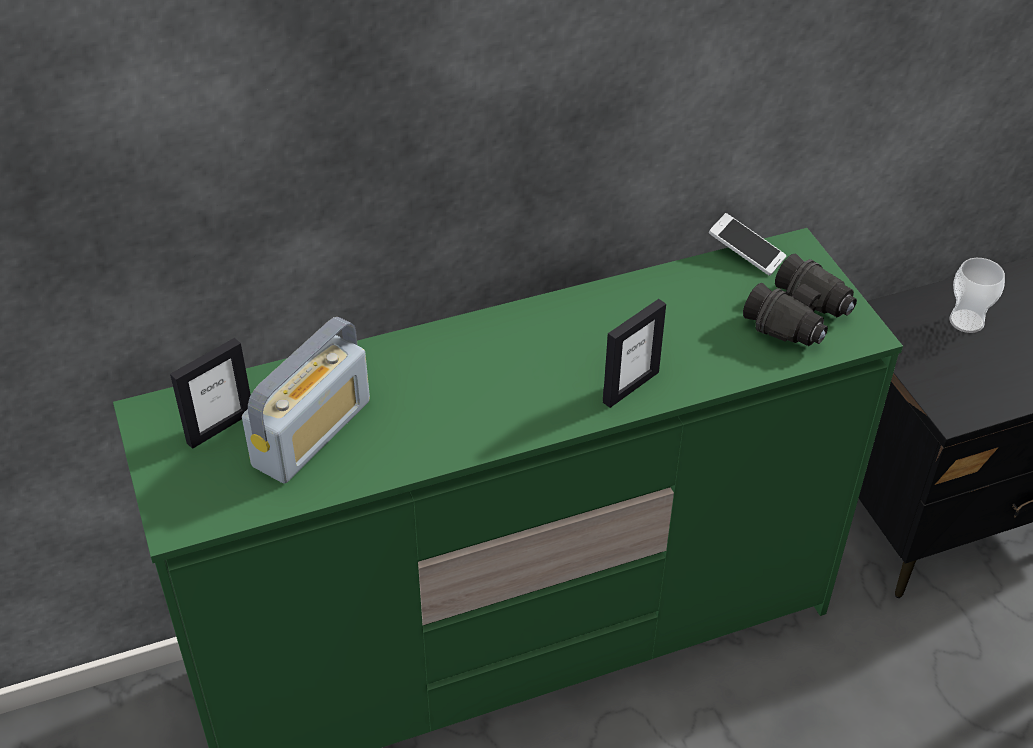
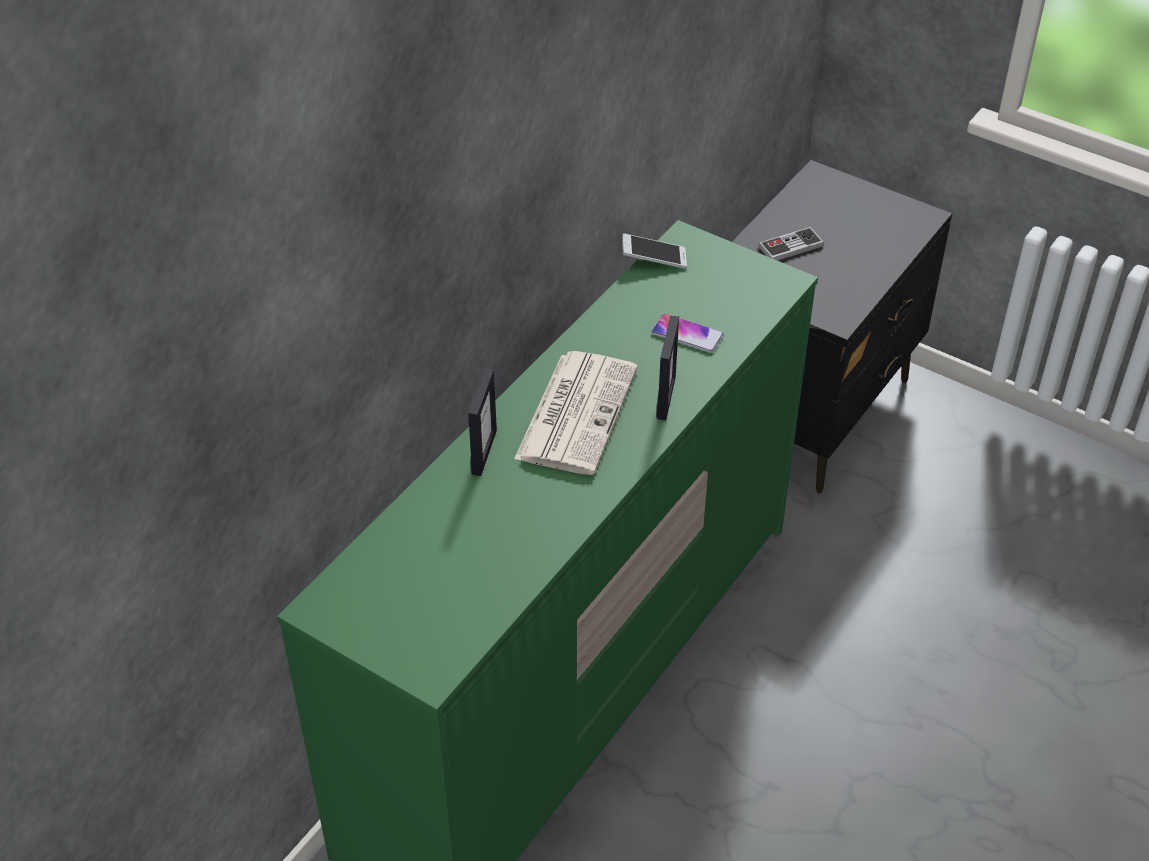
camera: 35 degrees left, 0 degrees up
picture frame [170,338,251,449] -> picture frame moved to [468,368,497,476]
radio [242,317,370,483] -> none
black binoculars [743,254,857,346] -> none
cup [949,258,1005,333] -> game controller [758,227,824,261]
none -> newspaper [514,351,638,475]
none -> phone [651,314,724,353]

